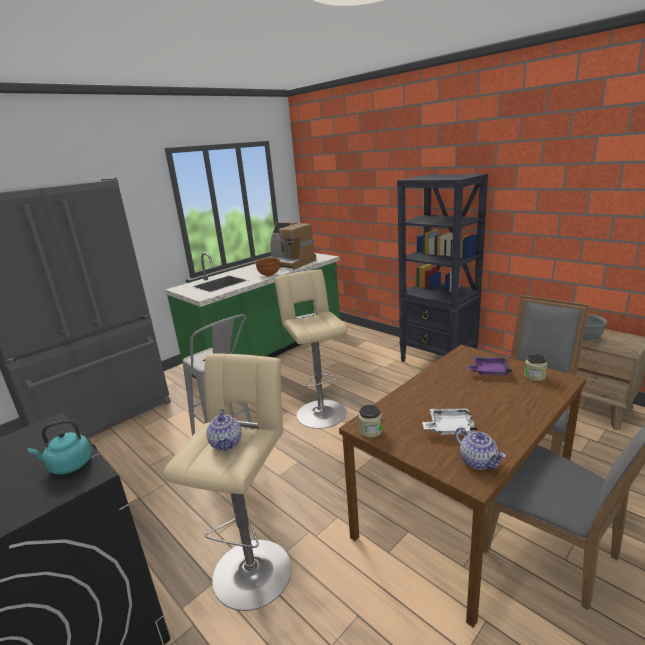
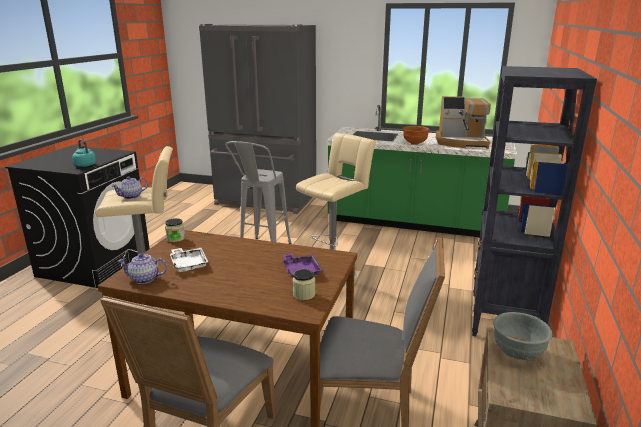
camera: 60 degrees right, 0 degrees up
coffee machine [268,222,316,270] -> coffee machine turned 90 degrees counterclockwise [436,96,491,149]
teapot [455,427,506,470] -> teapot turned 60 degrees clockwise [118,253,167,284]

